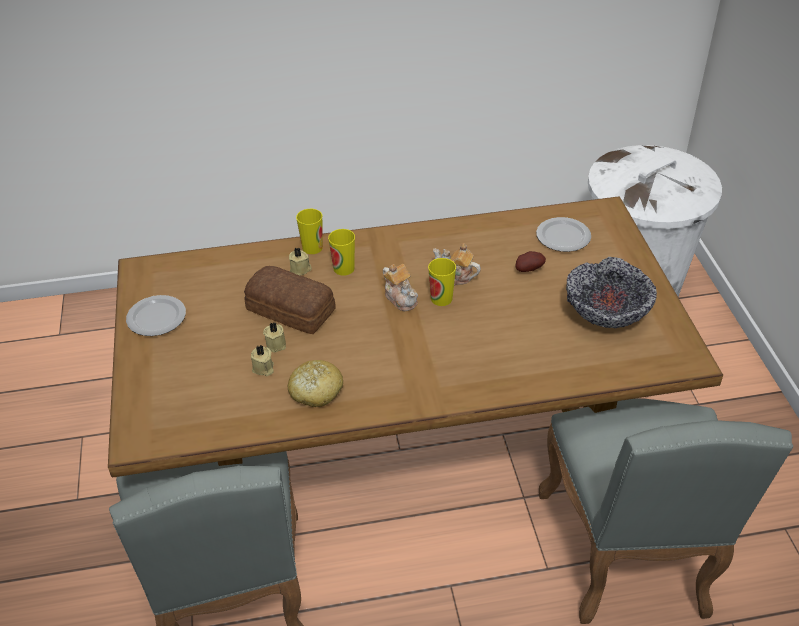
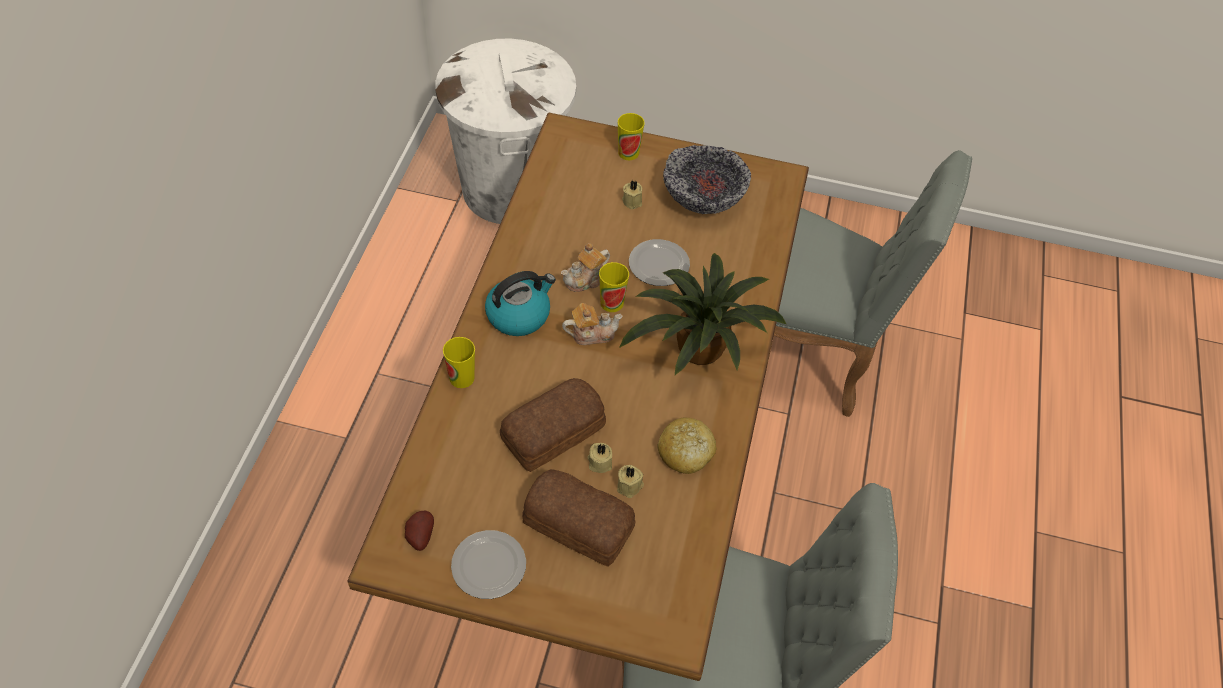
camera: 70 degrees left, 10 degrees up
beige candle [289,247,312,276] -> beige candle moved to [622,180,642,209]
cup [328,229,355,276] -> cup moved to [618,113,645,160]
potato [516,251,546,272] -> potato moved to [405,511,434,551]
plate [536,217,591,252] -> plate moved to [629,239,690,286]
none -> kettle [485,271,556,336]
none -> bread [522,469,635,567]
none -> potted plant [619,253,786,375]

